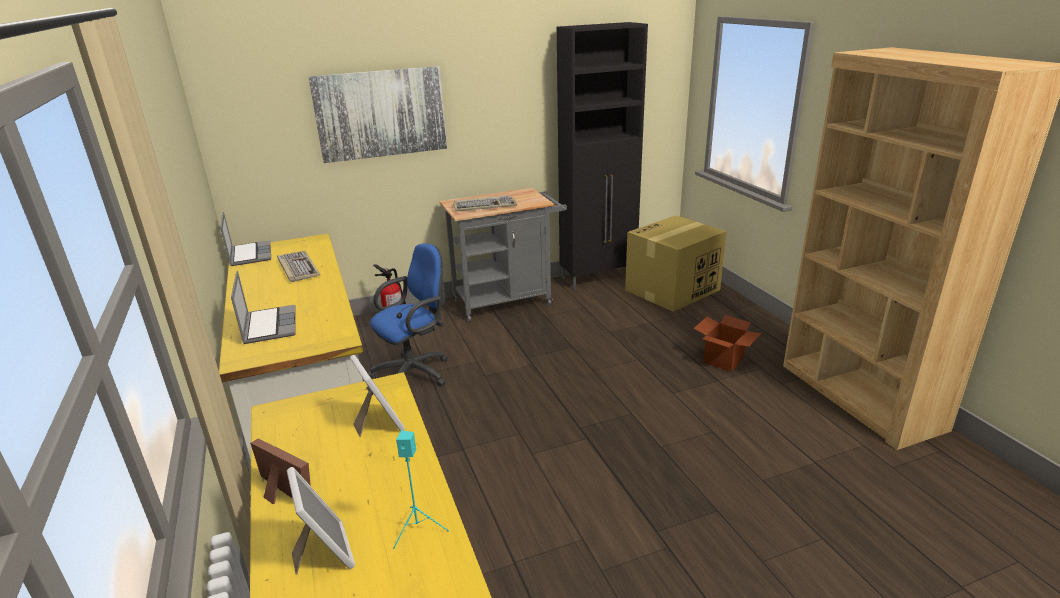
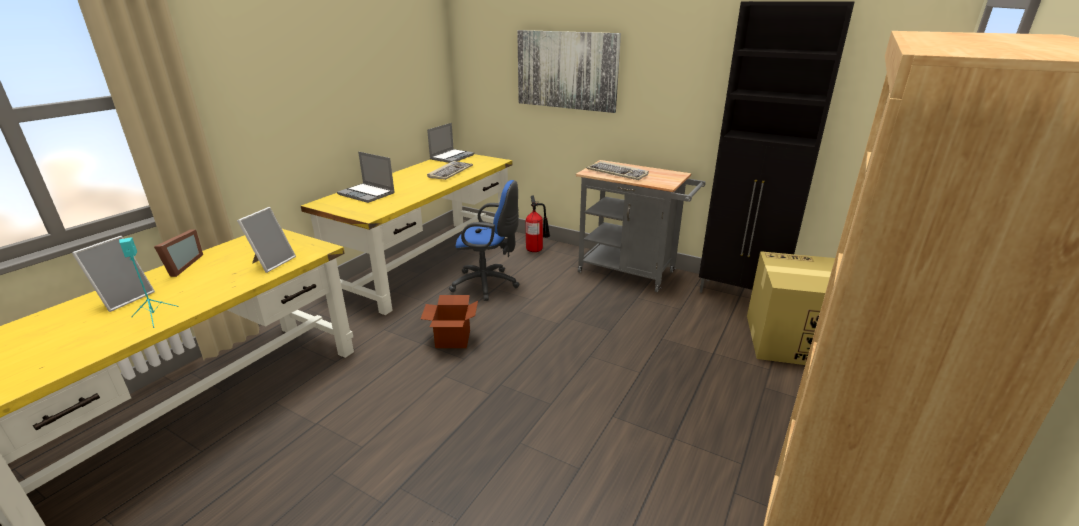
camera: 50 degrees right, 0 degrees up
laptop [231,271,295,344] -> laptop turned 90 degrees clockwise [337,152,395,203]
cardboard box [693,315,761,372] -> cardboard box moved to [421,295,478,348]

